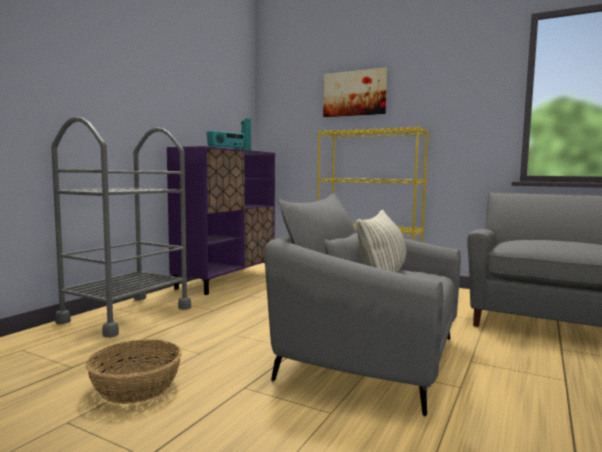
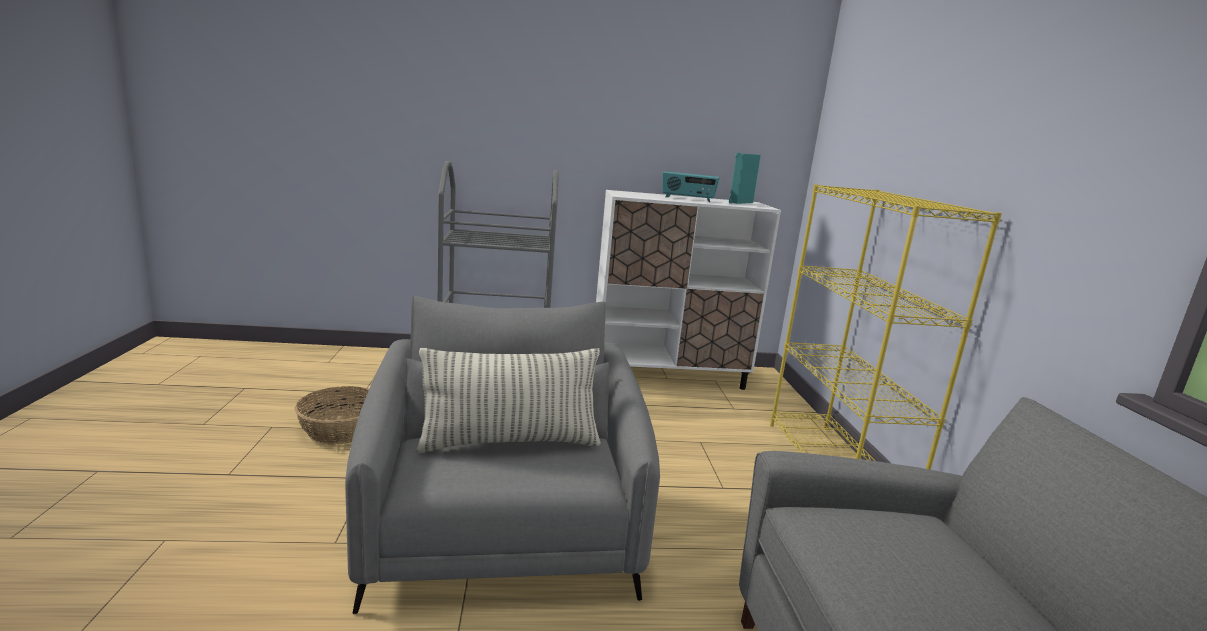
camera: 55 degrees right, 10 degrees up
purple cabinet [167,146,275,295] -> white cabinet [596,190,781,390]
picture [323,68,387,117] -> none

